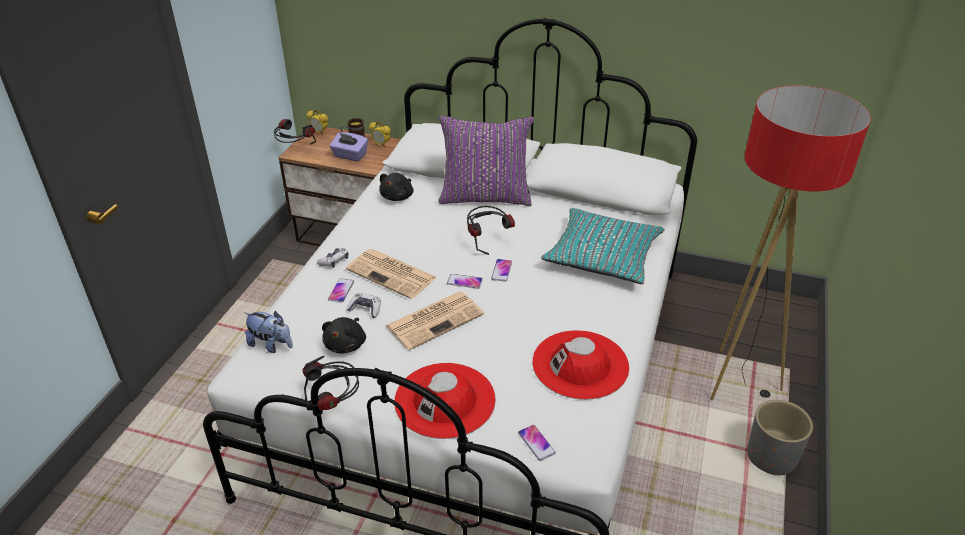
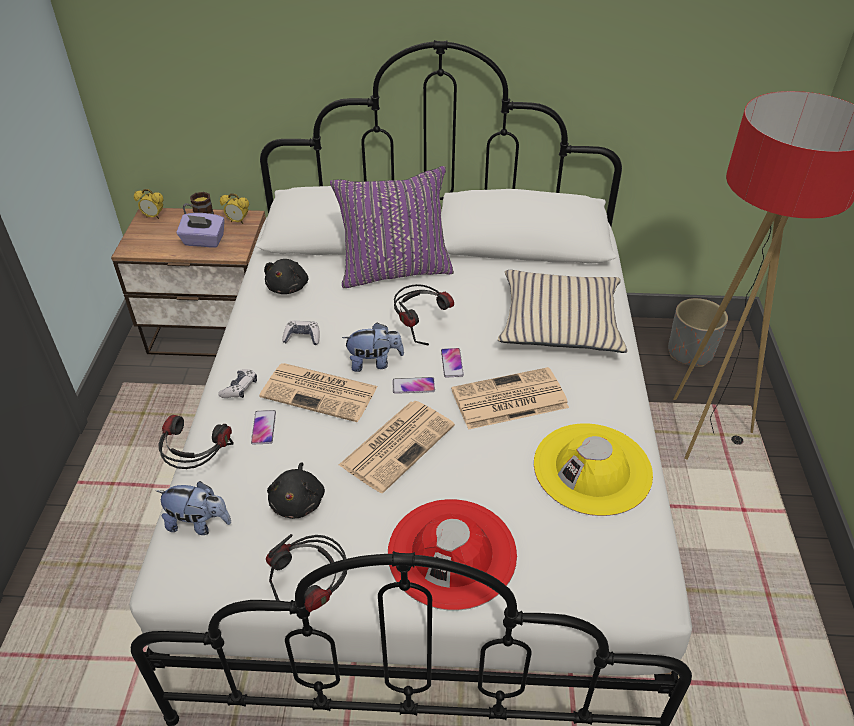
camera: 15 degrees left, 5 degrees up
headphones [274,119,316,144] -> headphones moved to [158,415,234,469]
game controller [347,293,381,318] -> game controller moved to [282,320,320,345]
phone [518,425,556,461] -> none
red hat [532,330,629,400] -> yellow hat [534,423,653,516]
turquoise pillow [541,208,665,284] -> beige pillow [498,270,628,353]
grey planter [747,400,813,476] -> grey planter moved to [668,298,728,367]
none -> plush toy [342,322,404,372]
none -> newspaper [451,367,569,430]

